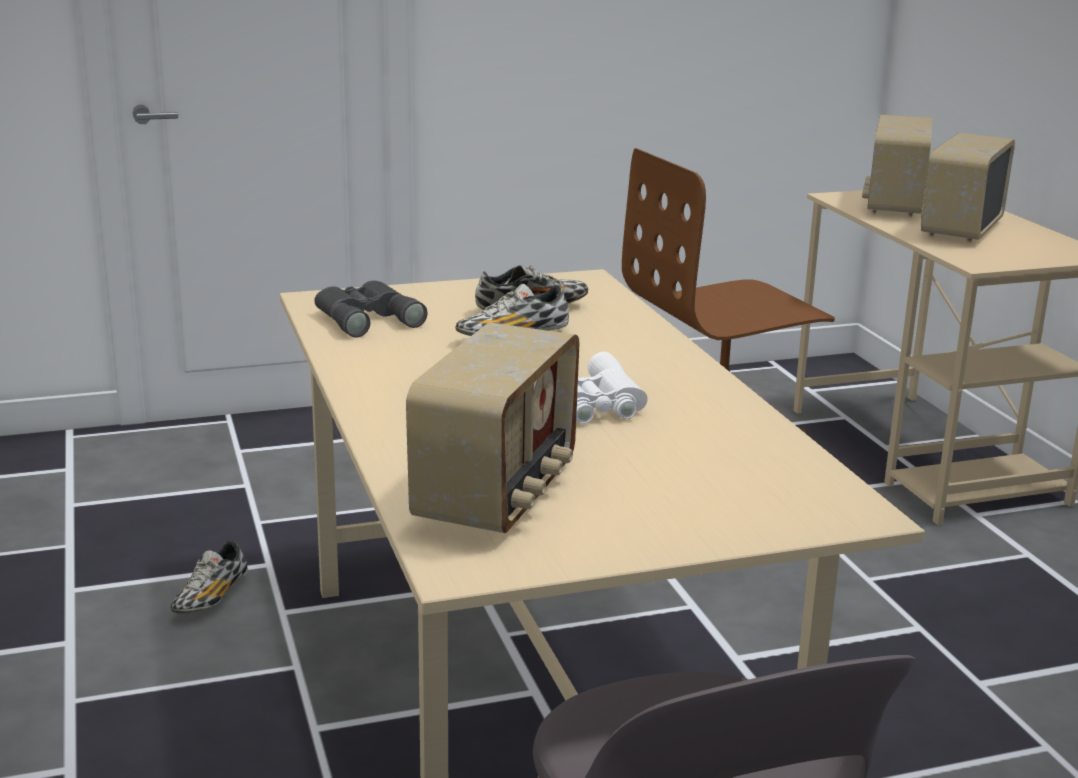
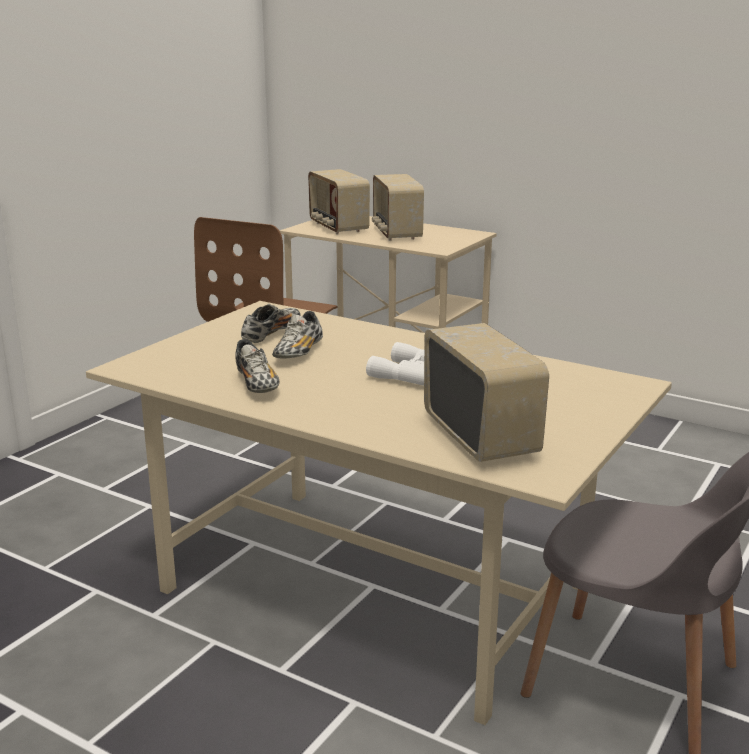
camera: 40 degrees left, 0 degrees up
shoe [170,540,248,614] -> shoe moved to [235,339,279,393]
grey binoculars [314,281,427,338] -> none

